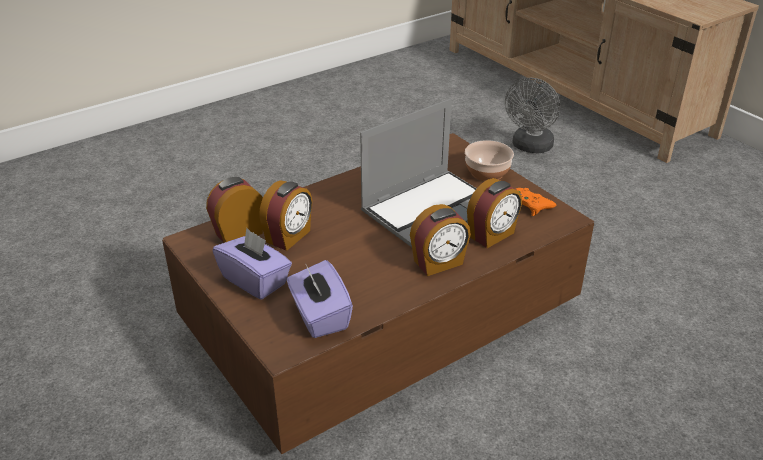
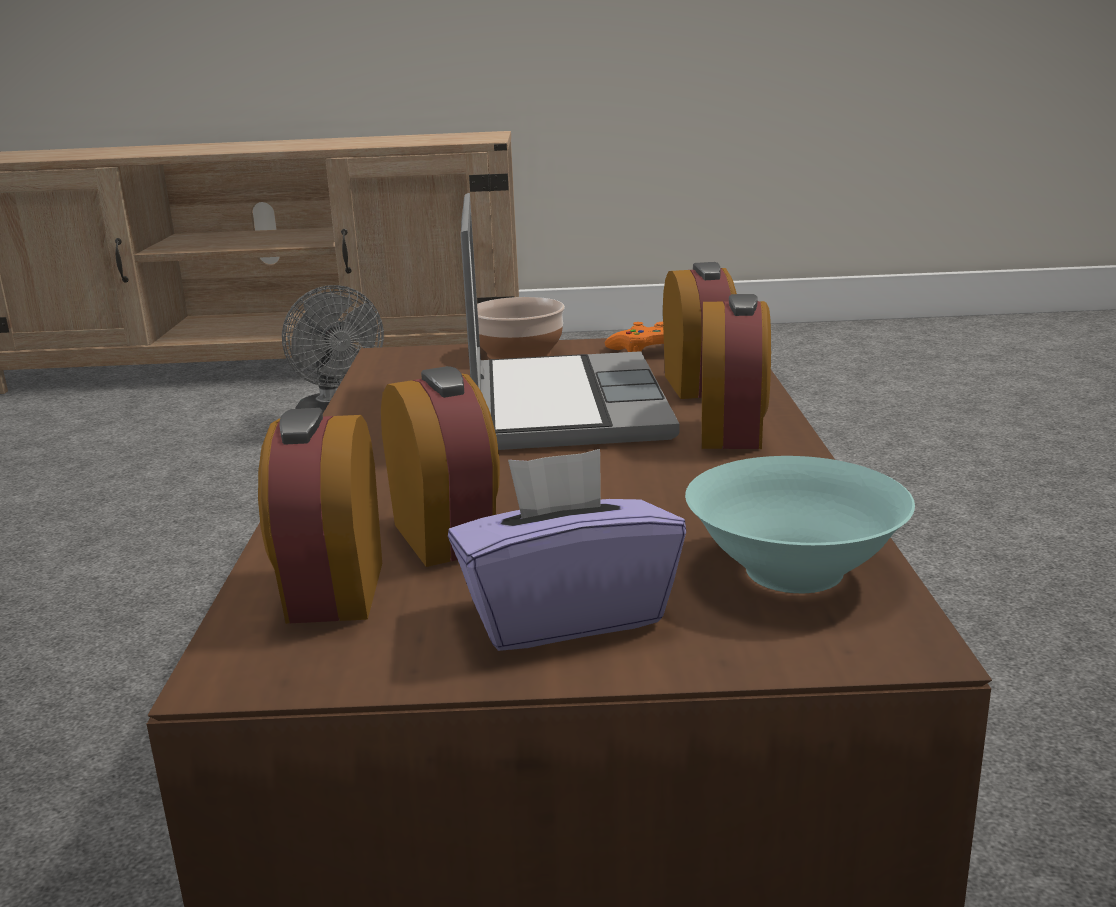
camera: 55 degrees left, 15 degrees down
purple tissue box [287,260,353,338] -> turquoise bowl [685,456,915,593]

